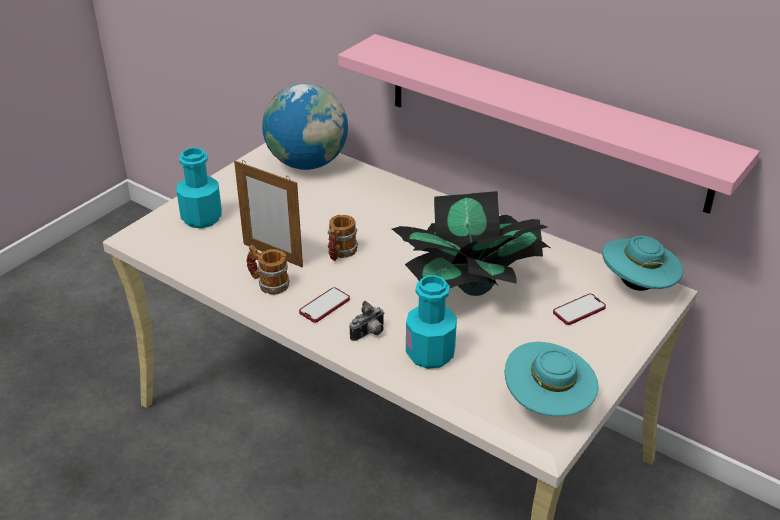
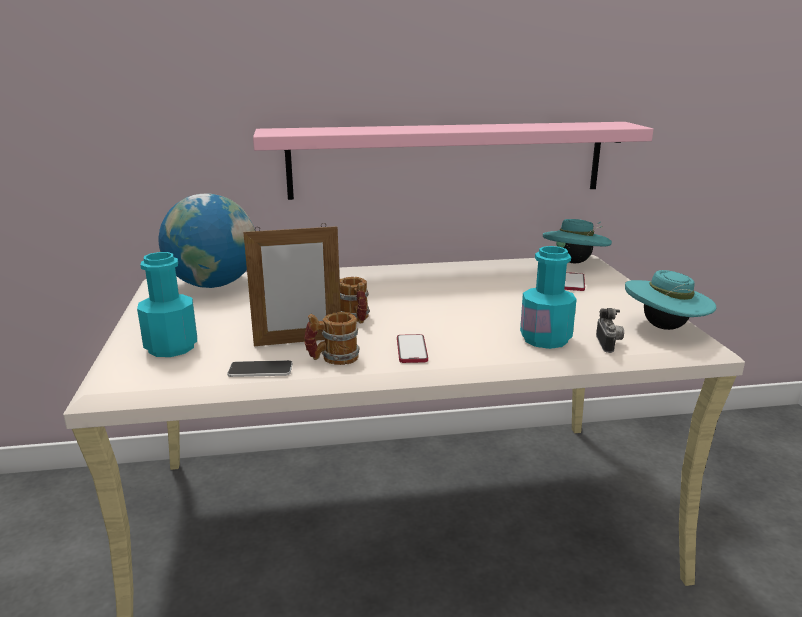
camera: 45 degrees left, 15 degrees down
camera [349,301,385,341] -> camera moved to [596,308,624,353]
potted plant [392,191,552,296] -> none
none -> phone [227,360,293,377]

